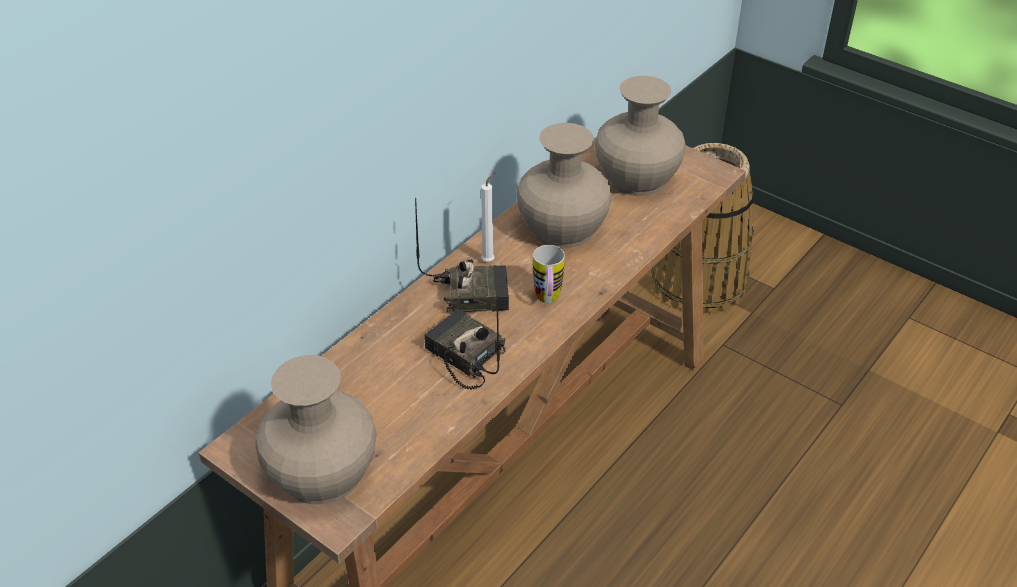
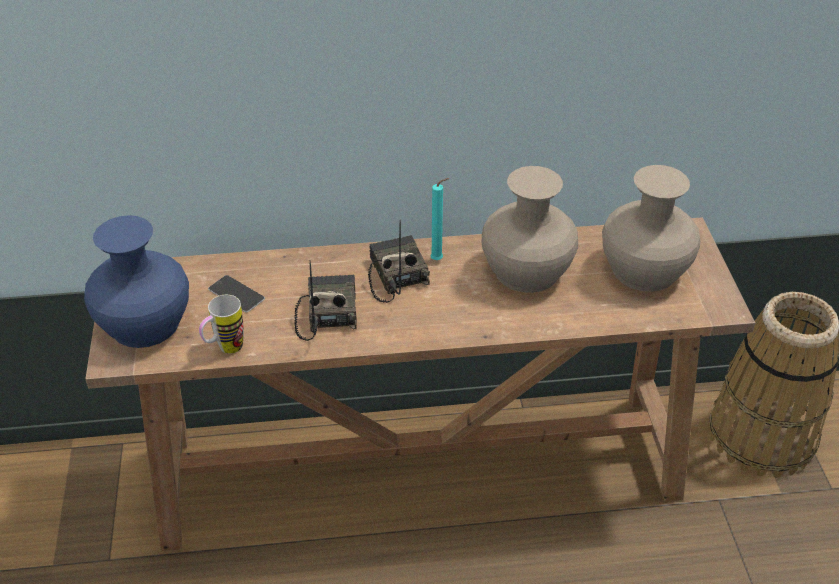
camera: 45 degrees right, 0 degrees up
beige vase [255,355,377,504] -> blue vase [84,215,189,348]
radio [415,198,509,313] -> radio turned 150 degrees counterclockwise [368,220,430,303]
white candle [481,173,495,262] -> turquoise candle [430,178,449,260]
mug [533,245,565,303] -> mug moved to [199,295,244,354]
none -> phone [208,275,265,313]

